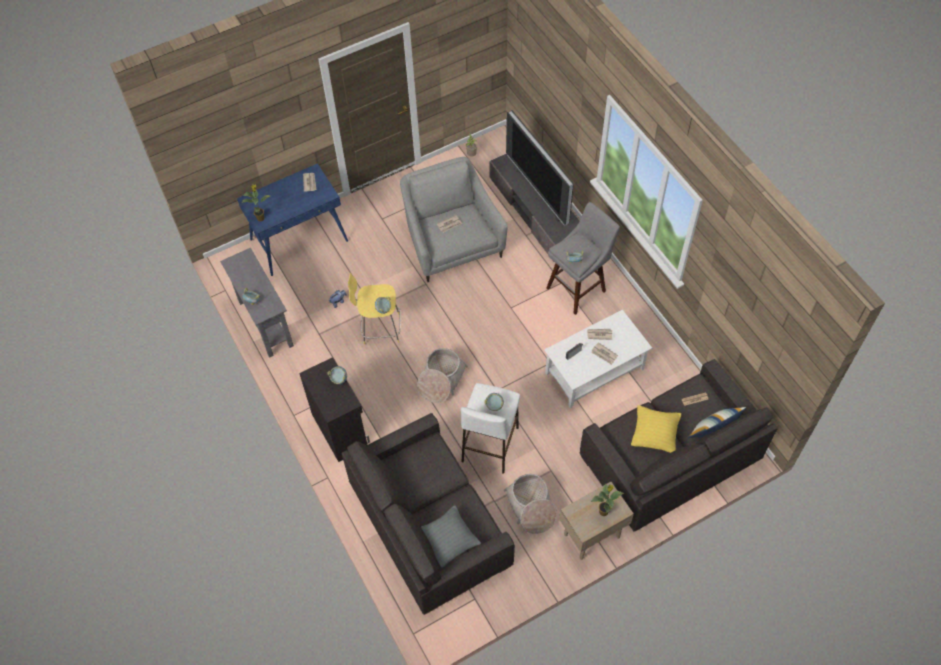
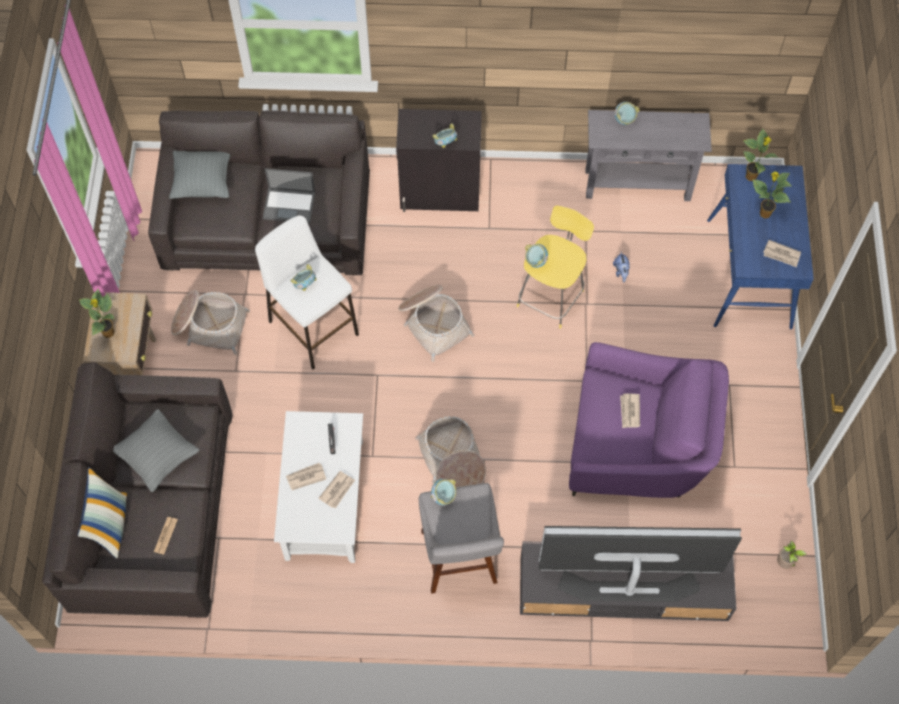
camera: 120 degrees right, 5 degrees up
grey armchair [400,157,508,282] -> purple armchair [569,342,729,498]
yellow pillow [631,405,681,453] -> grey pillow [113,409,199,492]
none -> laptop [263,168,315,223]
none -> basket [415,416,486,487]
none -> potted plant [752,171,791,219]

